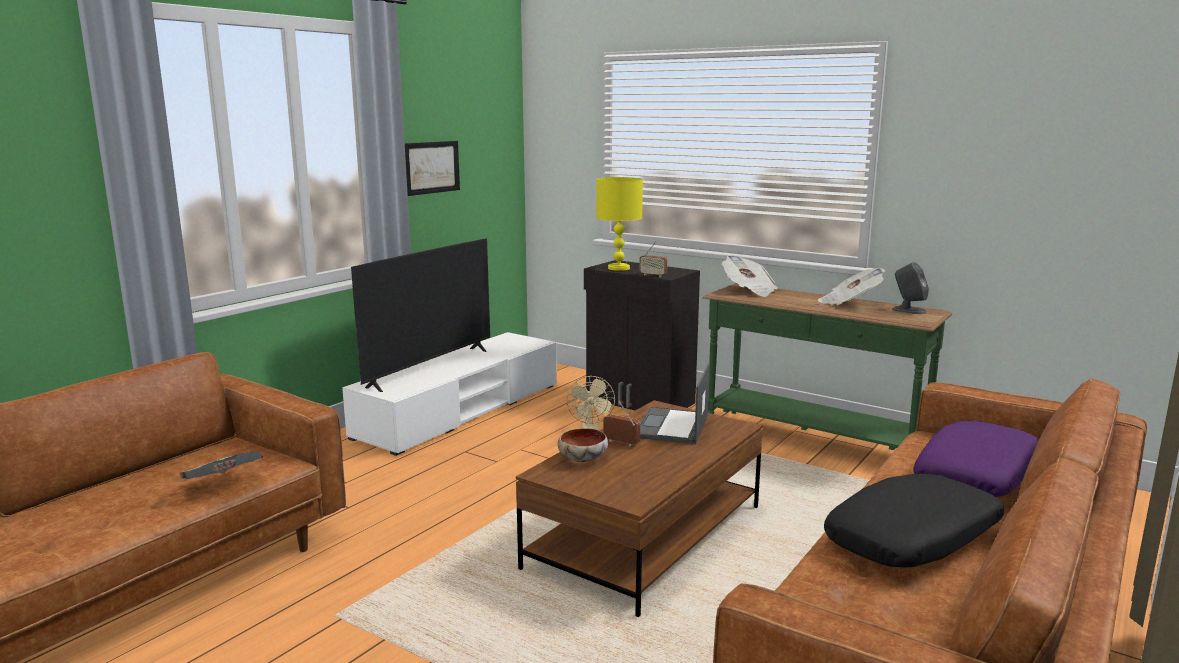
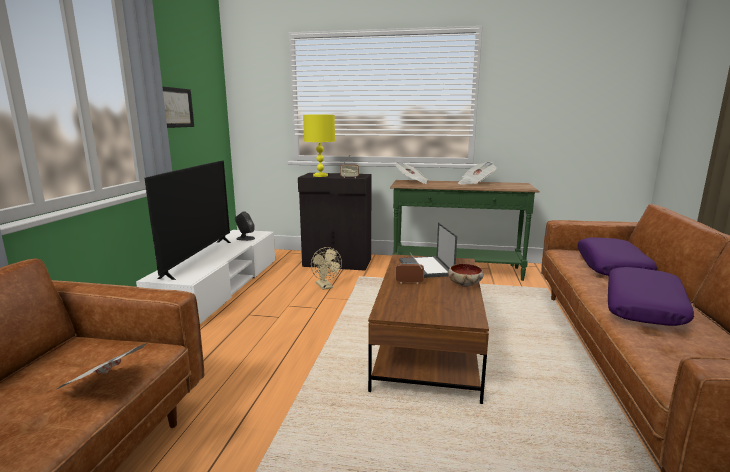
camera: 25 degrees left, 0 degrees up
bowl [558,428,608,462] -> bowl moved to [448,264,483,287]
black pillow [824,474,1004,568] -> purple pillow [608,267,694,326]
grey speaker [892,262,929,314] -> grey speaker moved to [235,211,255,241]

